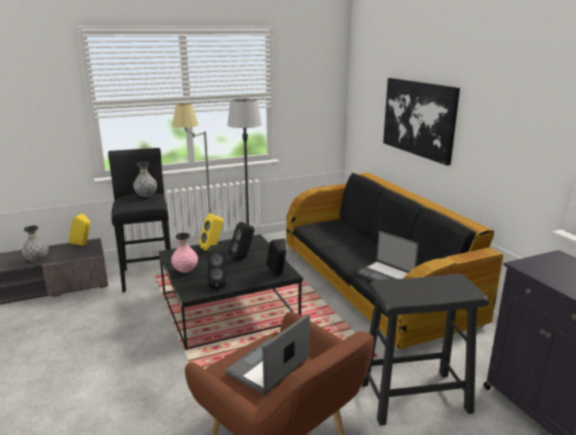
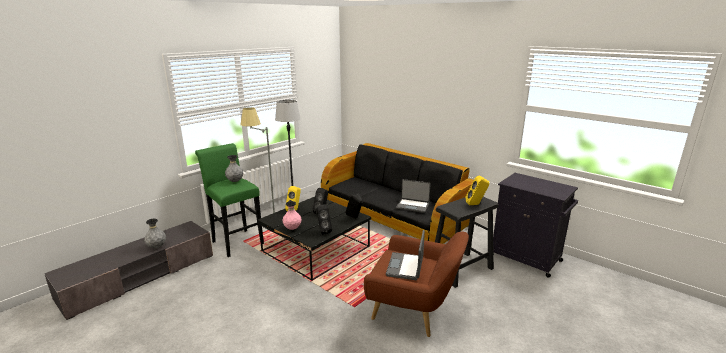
camera: 25 degrees left, 0 degrees up
yellow speaker [69,213,91,246] -> yellow speaker moved to [465,175,489,205]
black stool [108,148,171,292] -> green stool [195,143,264,257]
picture [383,78,460,166] -> none

